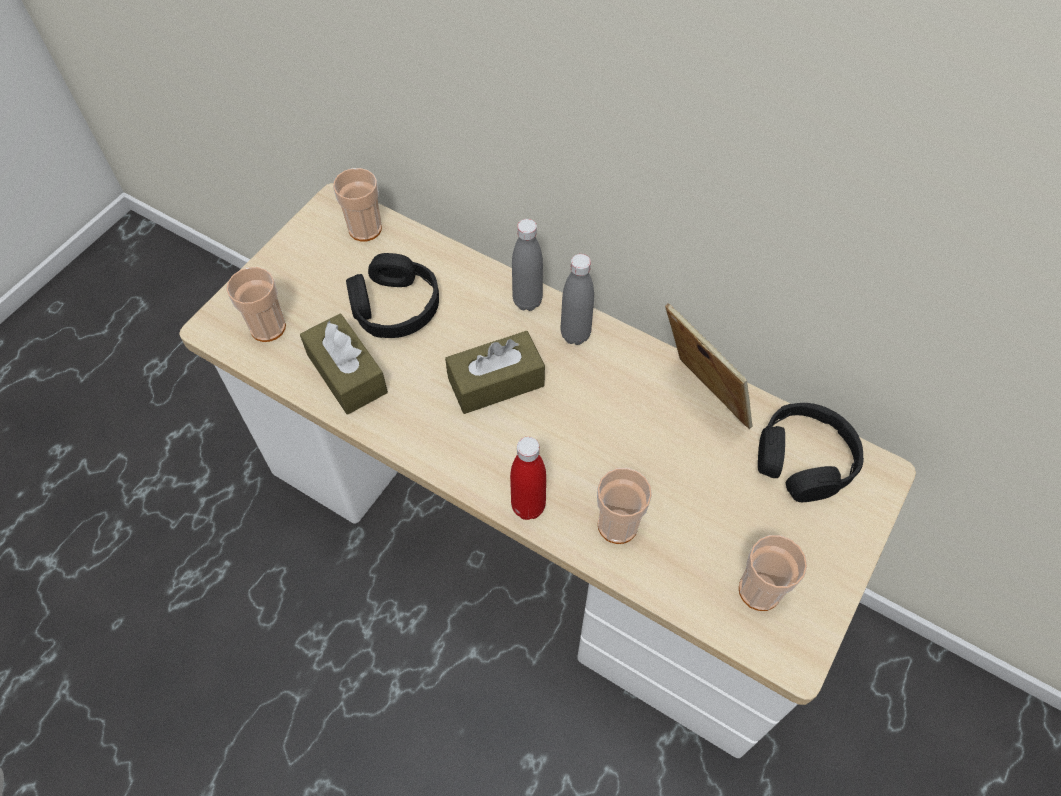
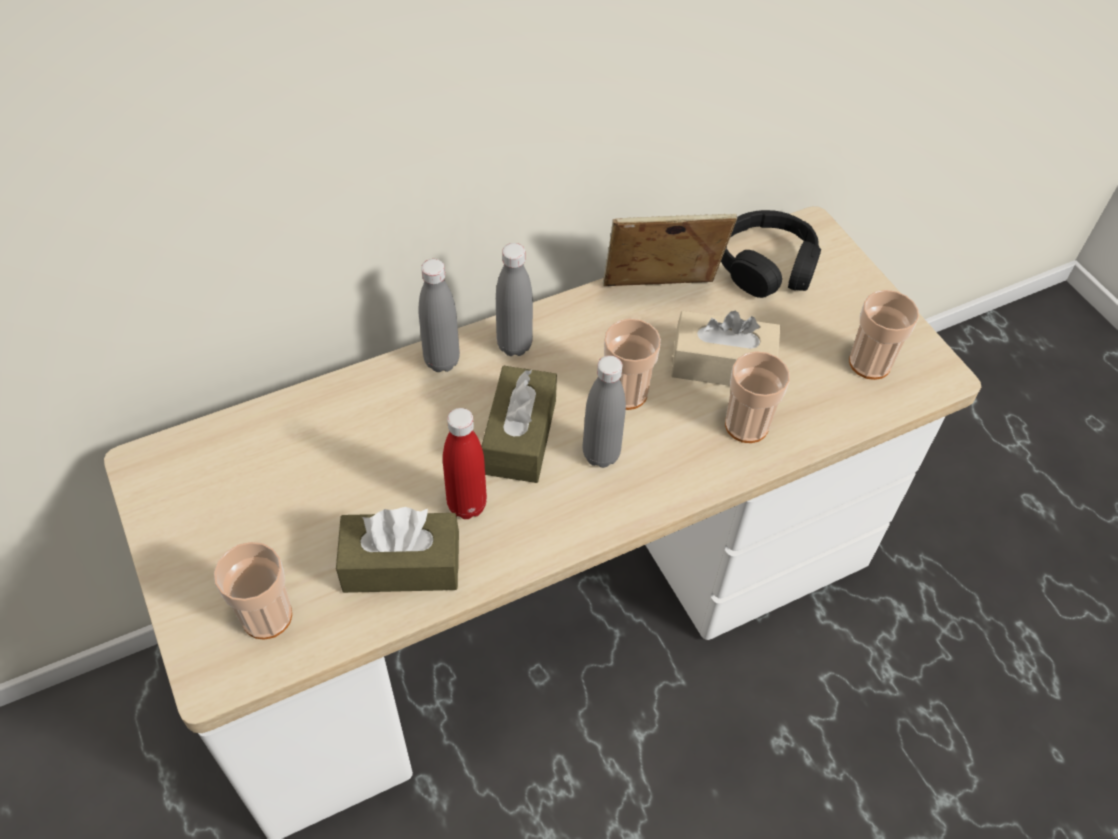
camera: 60 degrees left, 5 degrees down
cup [333,168,382,241] -> cup moved to [604,319,661,410]
black headphones [346,253,439,338] -> none
red bottle [510,437,546,520] -> red bottle moved to [443,408,487,519]
none -> grey bottle [583,355,626,468]
none -> beige tissue box [671,311,780,386]

